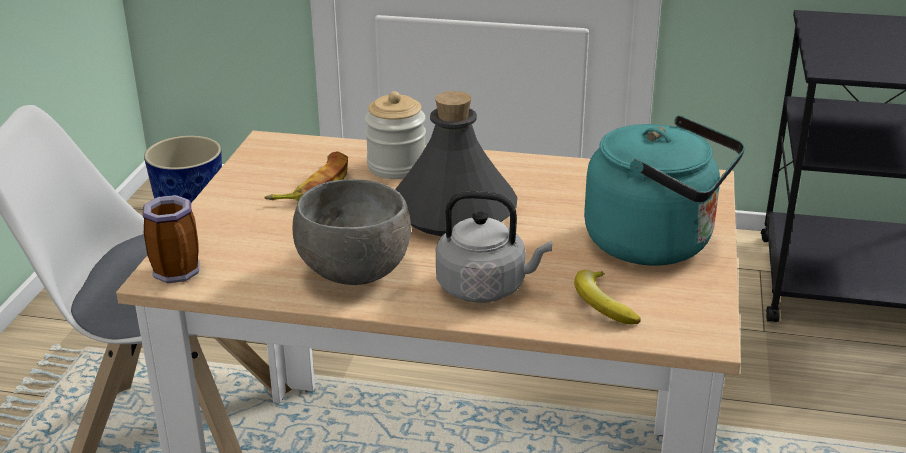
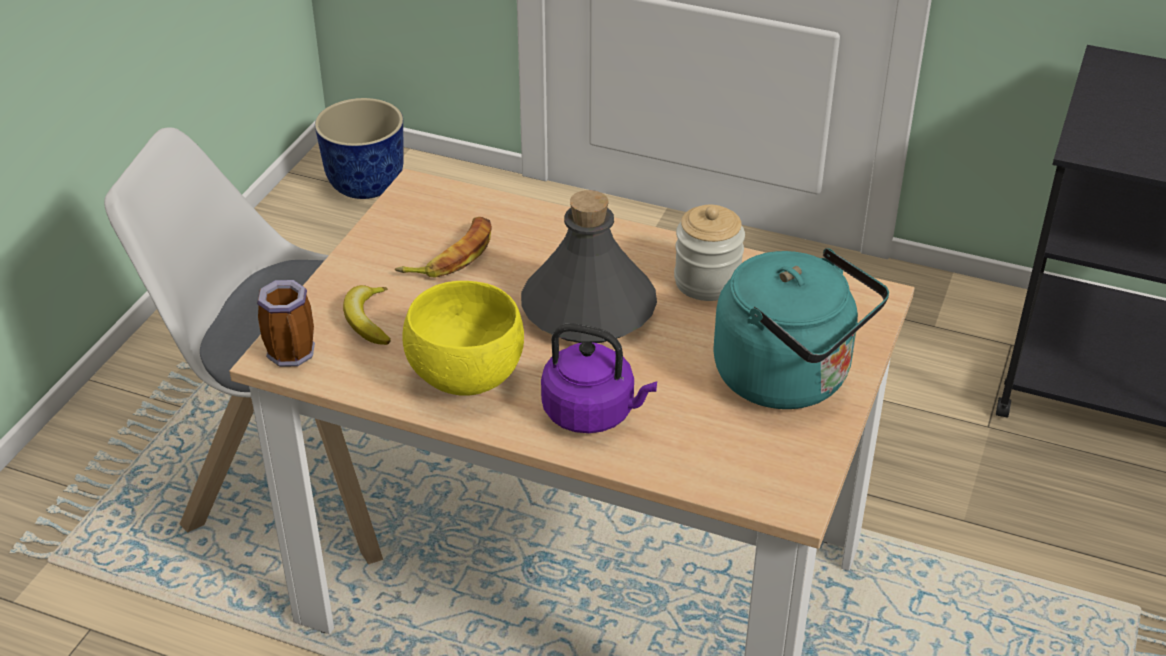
camera: 10 degrees right, 10 degrees up
grey bowl [292,179,411,285] -> yellow bowl [402,281,524,396]
jar [365,91,426,179] -> jar moved to [674,205,745,301]
grey kettle [436,191,552,303] -> purple kettle [541,323,657,433]
banana [574,270,641,324] -> banana moved to [343,285,391,345]

